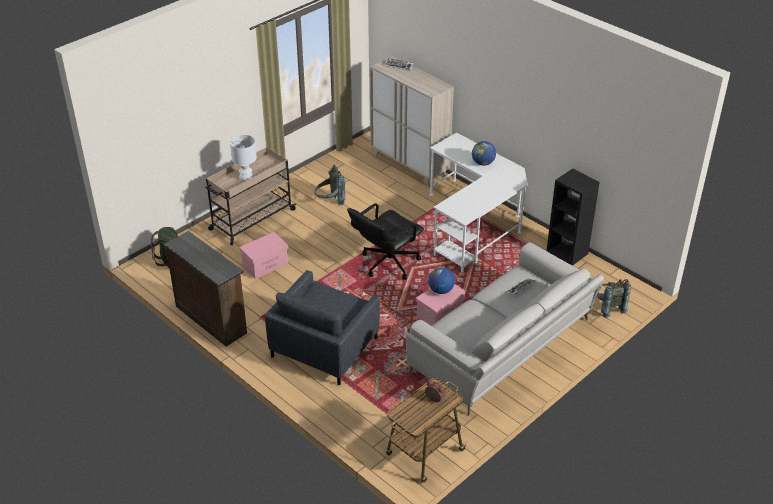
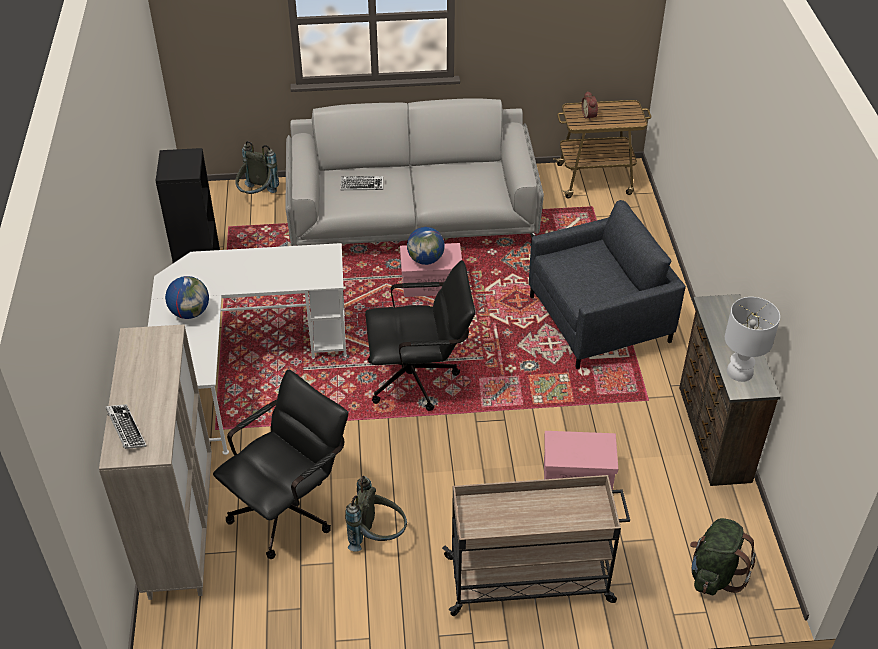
camera: 140 degrees left, 5 degrees up
white table lamp [230,135,257,182] -> white table lamp moved to [725,297,780,382]
none -> black office chair [213,370,348,559]

